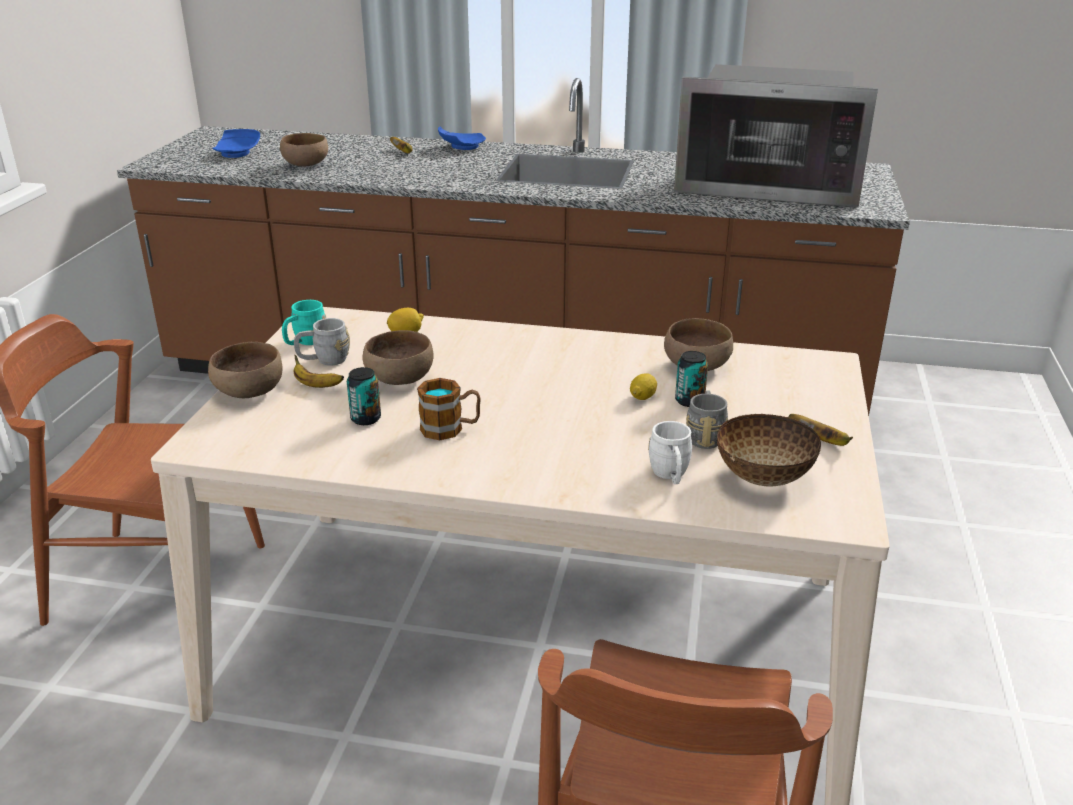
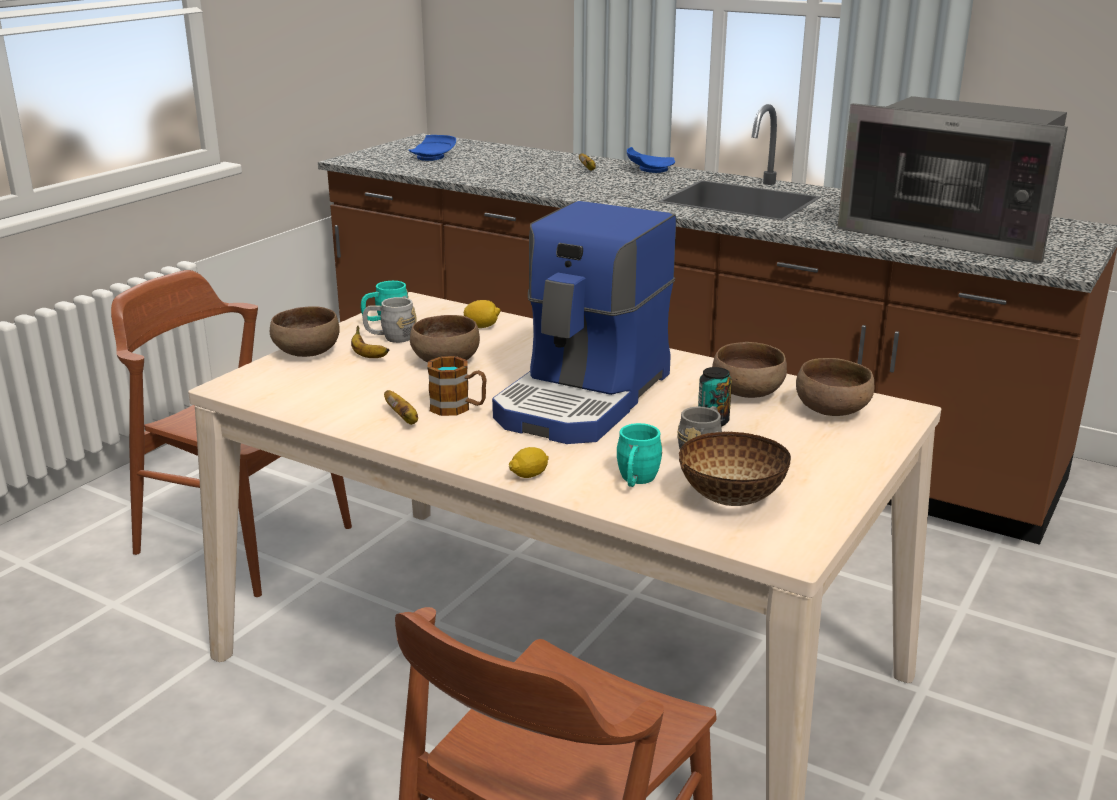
camera: 20 degrees right, 5 degrees down
brown bowl [280,133,328,167] -> brown bowl moved to [796,358,874,416]
can [347,367,381,425] -> none
lemon [630,373,657,400] -> lemon moved to [509,447,549,478]
white mug [648,421,692,484] -> turquoise mug [617,423,662,487]
banana [788,414,853,446] -> banana moved to [384,390,418,425]
none -> coffee machine [492,201,676,444]

